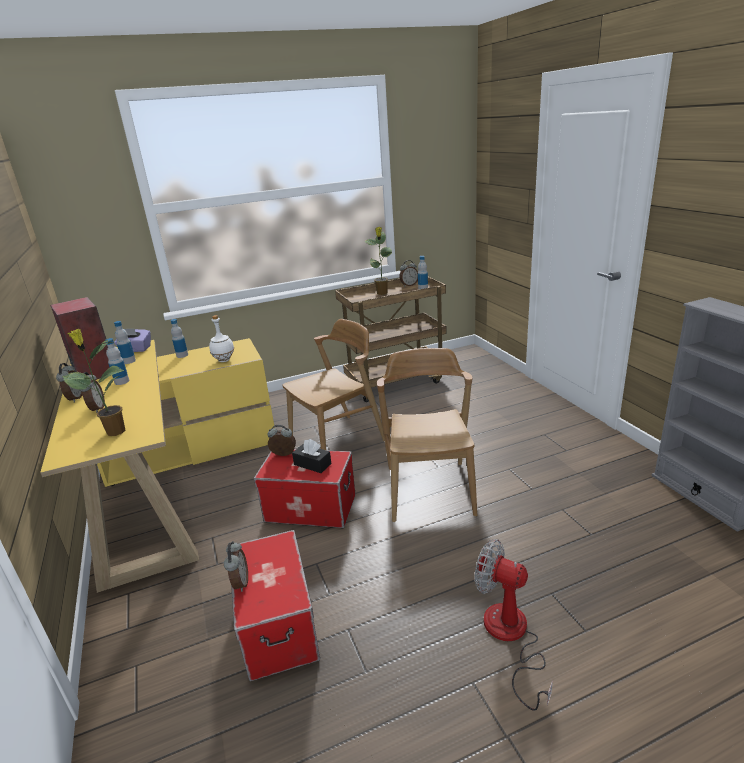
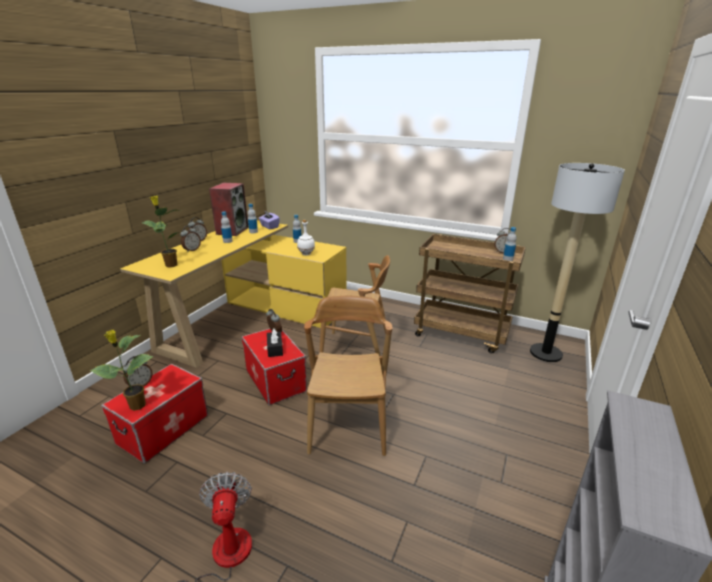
camera: 45 degrees right, 0 degrees up
potted plant [364,227,393,295] -> potted plant moved to [90,330,154,411]
brown chair [377,348,477,522] -> brown chair turned 45 degrees counterclockwise [304,296,393,456]
none -> floor lamp [530,163,625,362]

